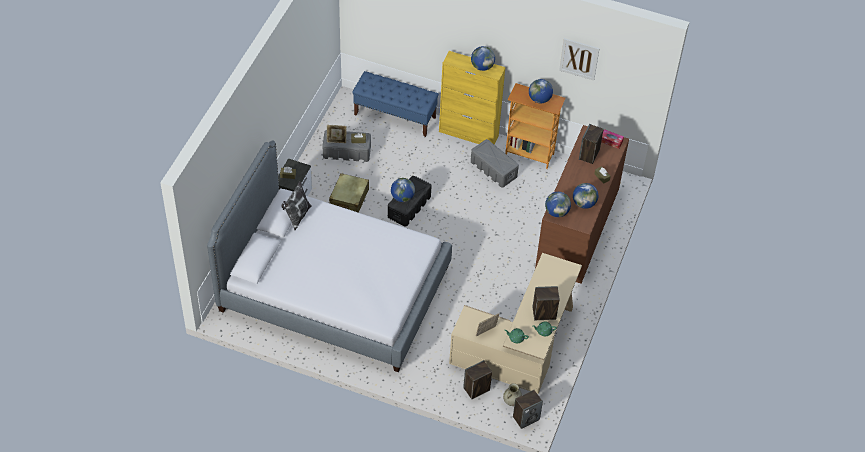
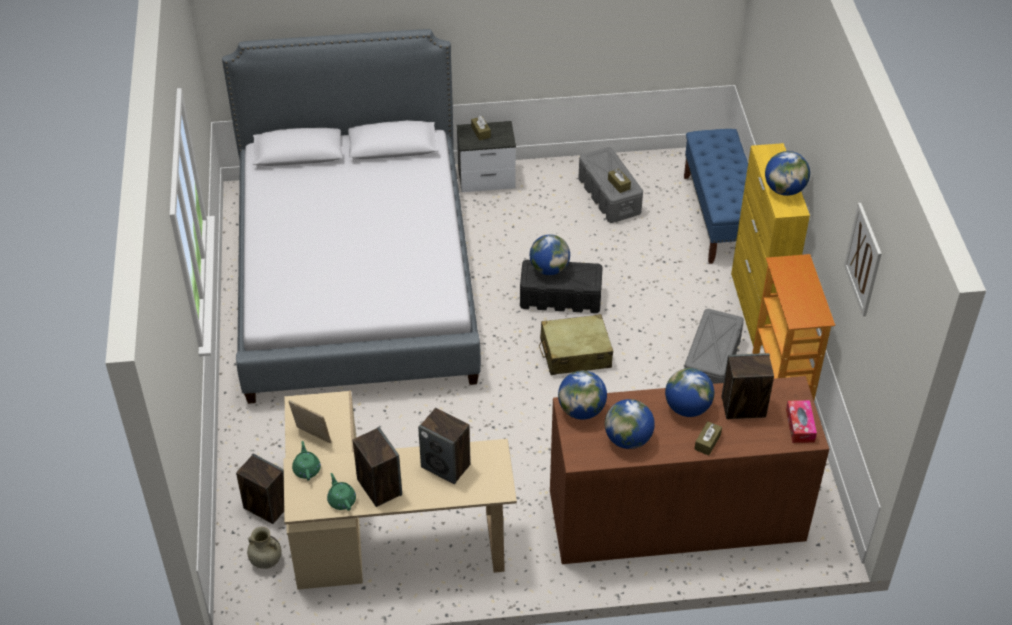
camera: 65 degrees right, 5 degrees down
pillow [282,181,312,230] -> none
picture frame [327,125,347,143] -> none
beige suitcase [329,173,369,213] -> beige suitcase moved to [539,314,613,375]
speaker [513,390,543,429] -> speaker moved to [418,408,471,484]
globe [529,79,553,103] -> globe moved to [665,368,714,417]

